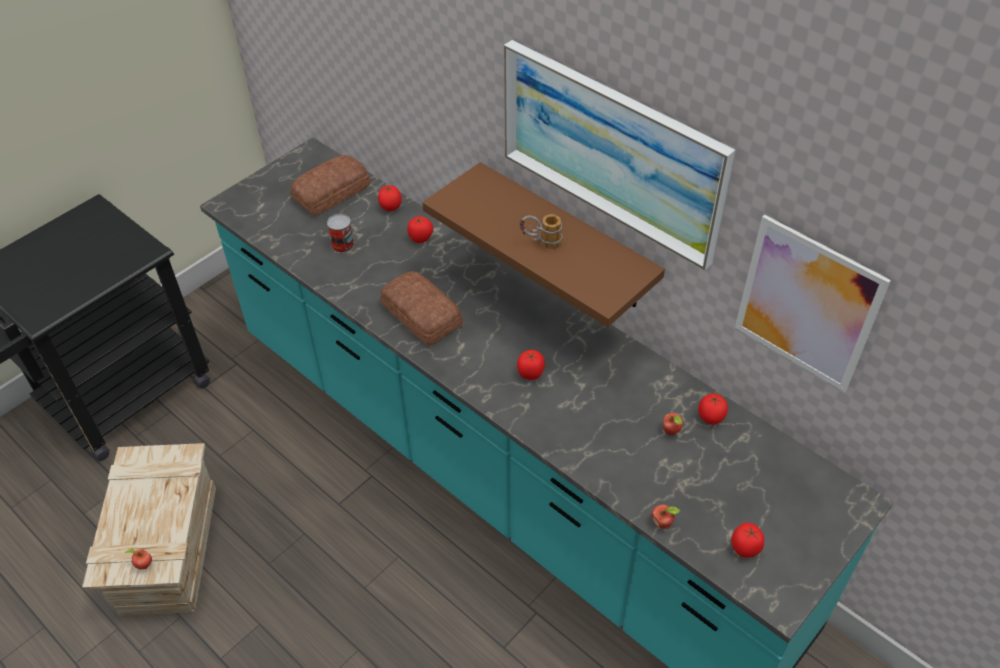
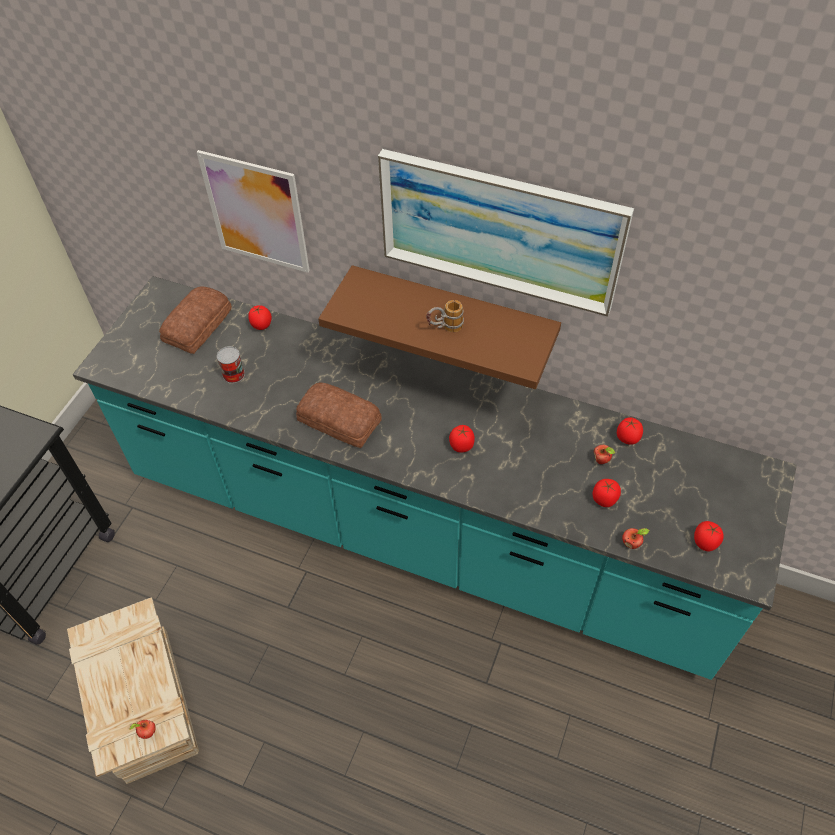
camera: 20 degrees left, 5 degrees up
tomato [407,216,433,243] -> tomato moved to [592,479,621,507]
picture [735,215,891,392] -> picture moved to [197,150,310,273]

